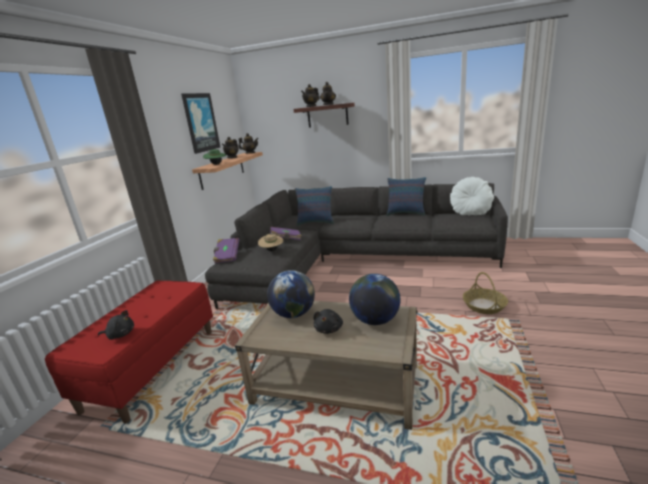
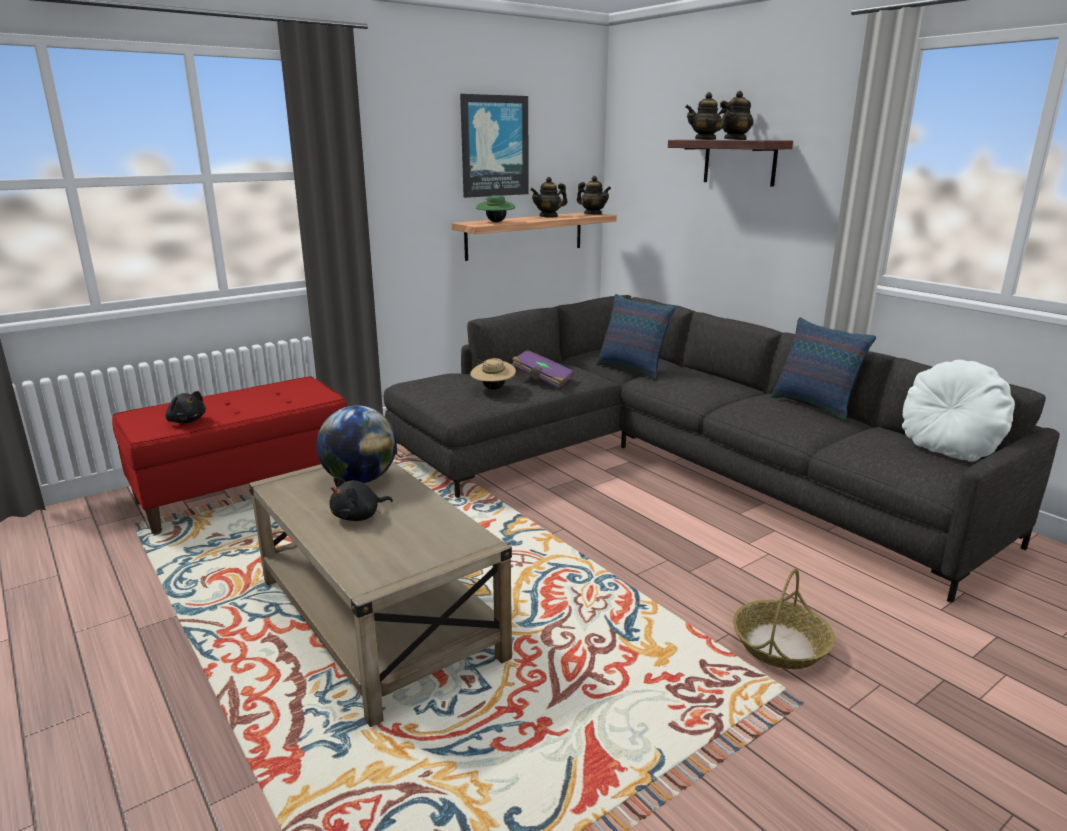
camera: 35 degrees right, 0 degrees up
purple book [213,238,239,263] -> none
globe [349,274,400,325] -> none

